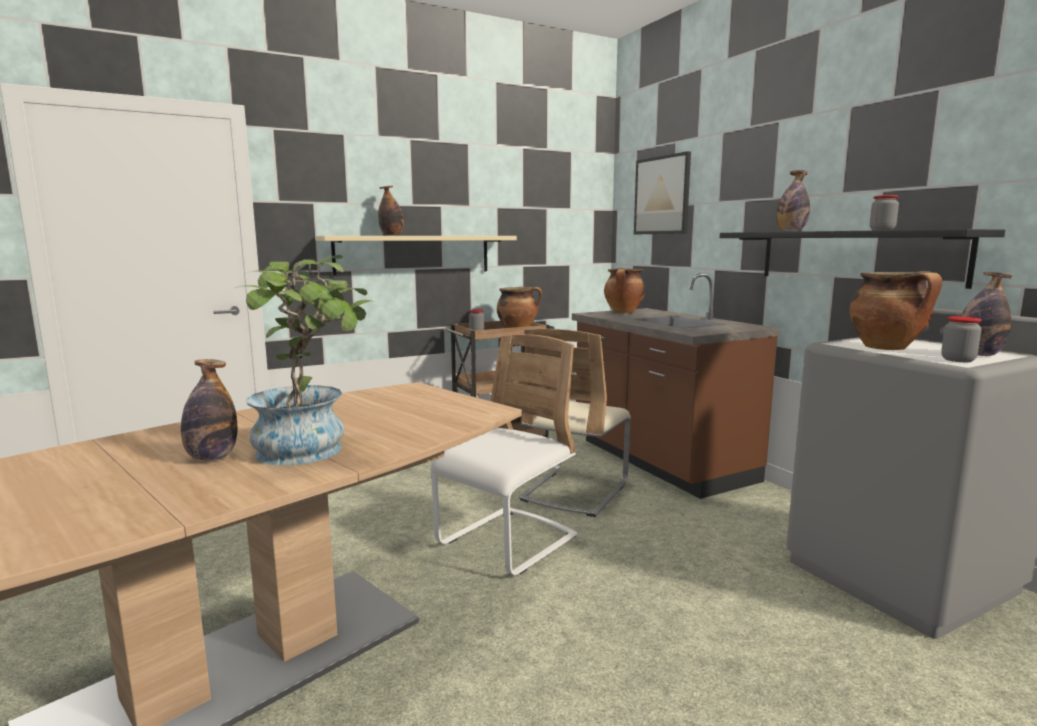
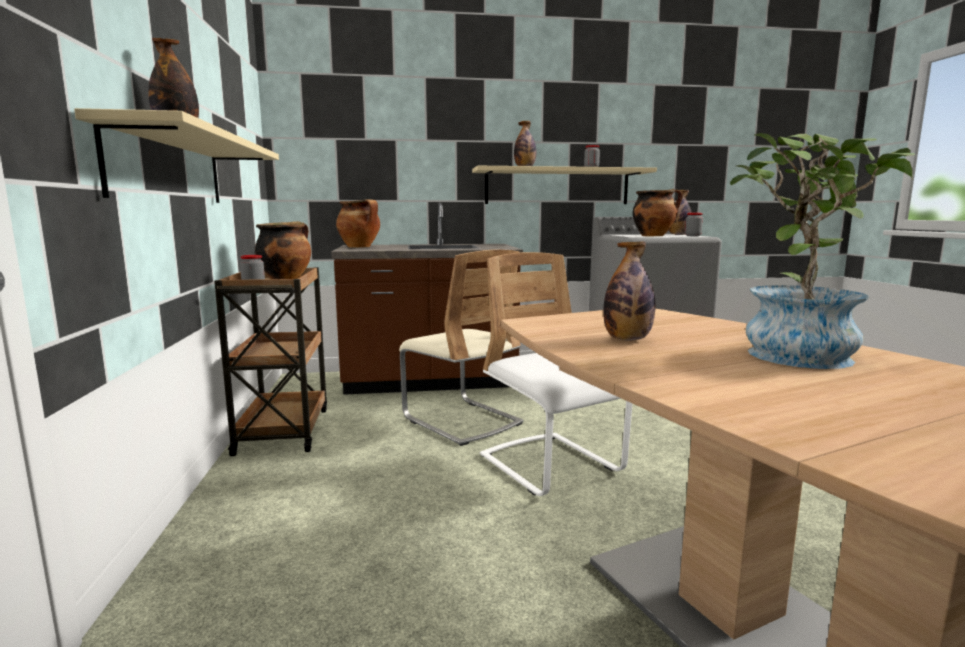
camera: 70 degrees left, 0 degrees up
bottle [181,359,237,461] -> bottle moved to [603,242,656,340]
picture [634,151,691,234] -> none
black shelf [720,229,1005,289] -> beige shelf [472,166,657,204]

